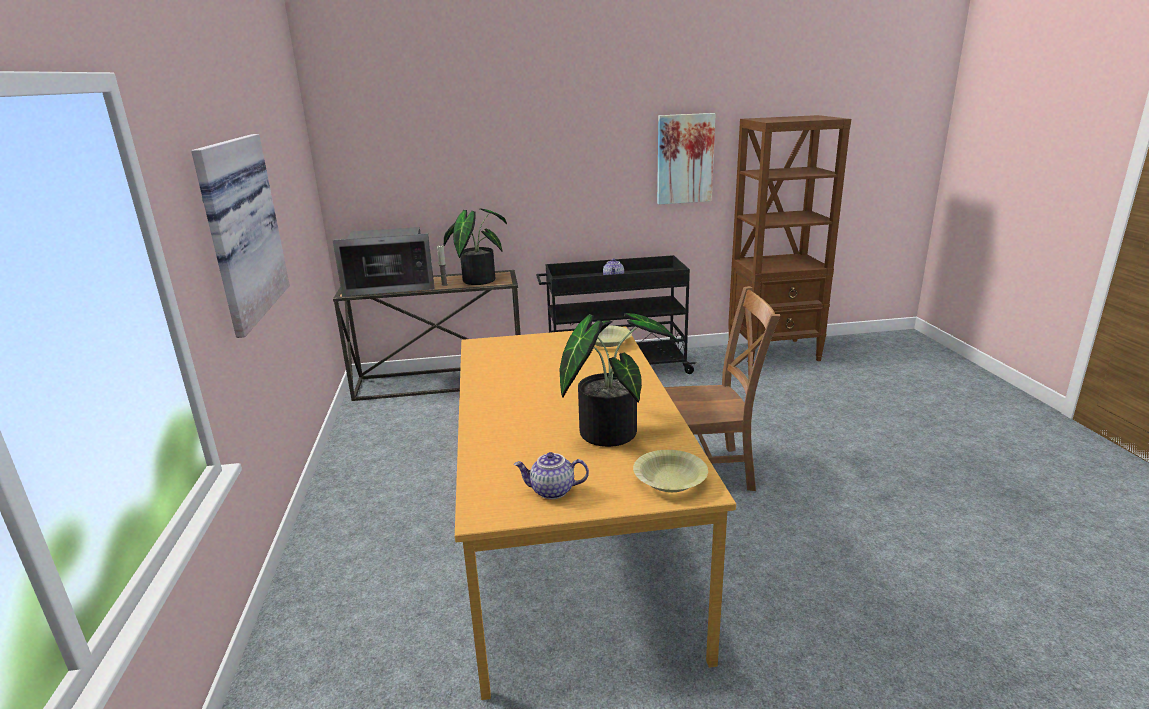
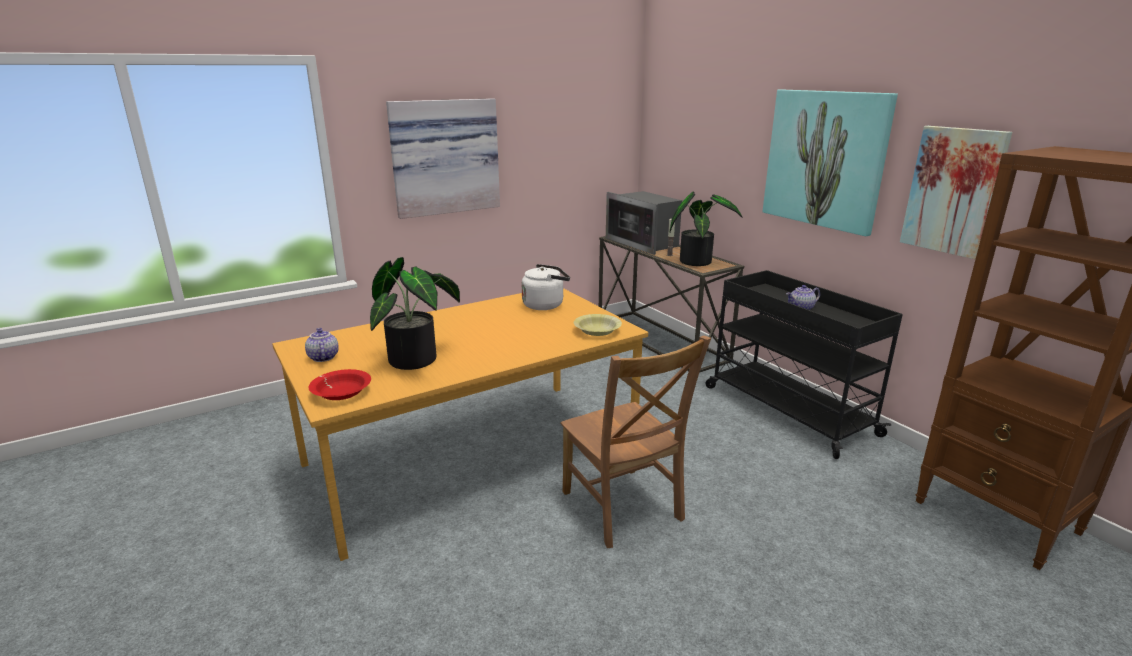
camera: 65 degrees right, 0 degrees up
yellow bowl [633,450,708,492] -> red bowl [309,369,371,400]
none -> white kettle [522,264,570,310]
none -> picture [763,90,898,236]

